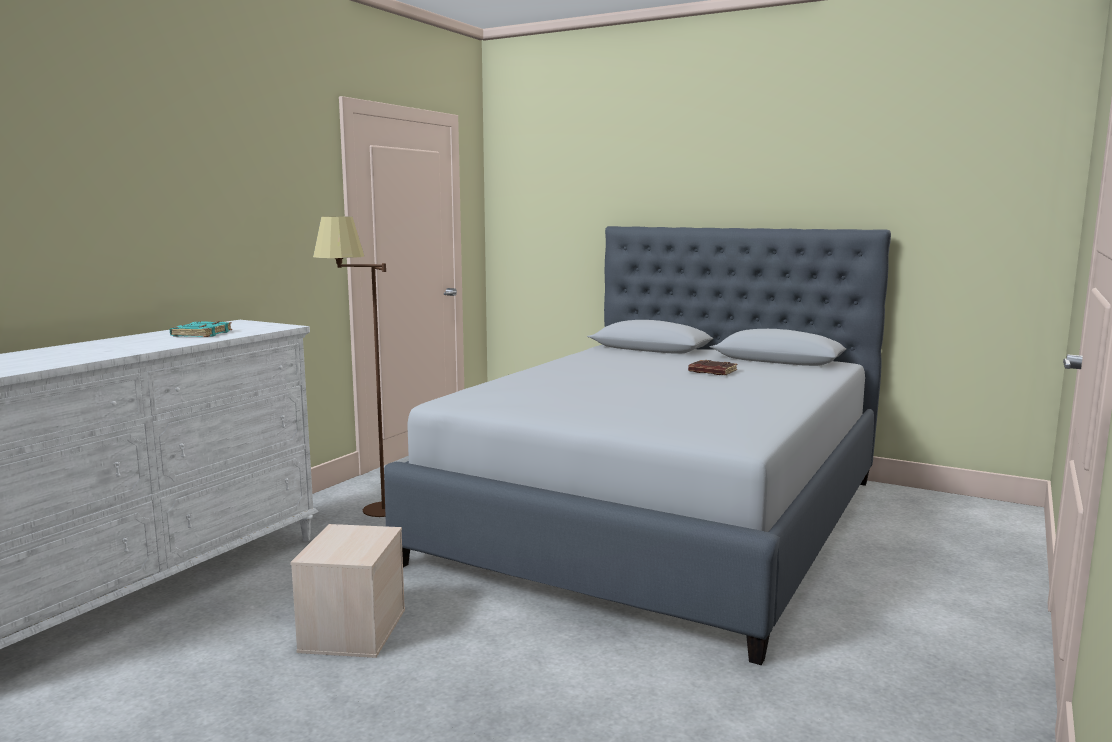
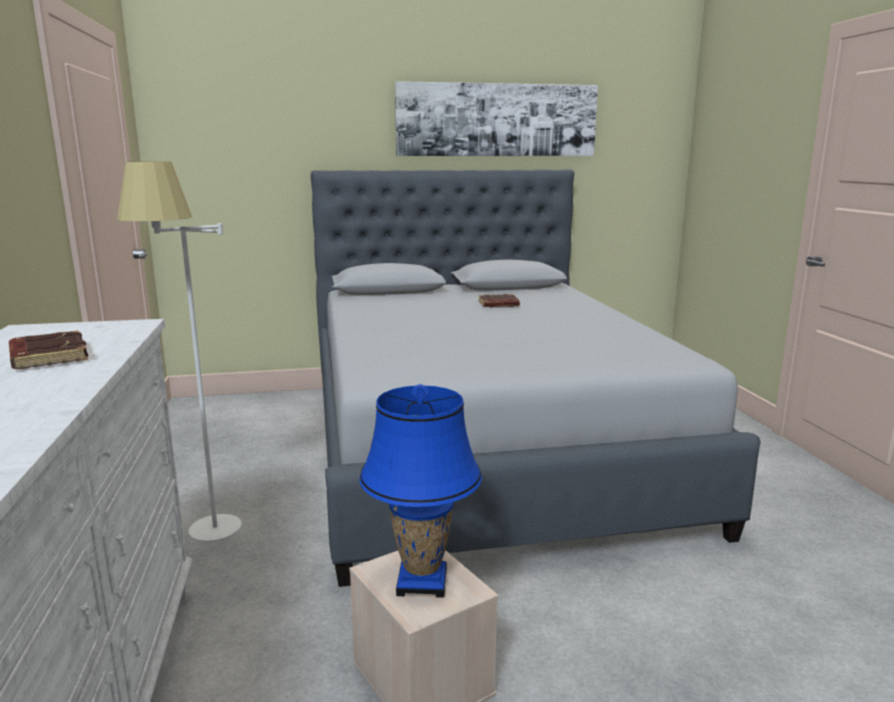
camera: 40 degrees left, 5 degrees up
turquoise book [170,321,232,337] -> brown book [9,330,88,369]
brown floor lamp [313,216,386,517] -> white floor lamp [117,162,242,542]
none -> blue table lamp [359,384,482,598]
none -> picture [395,81,598,156]

